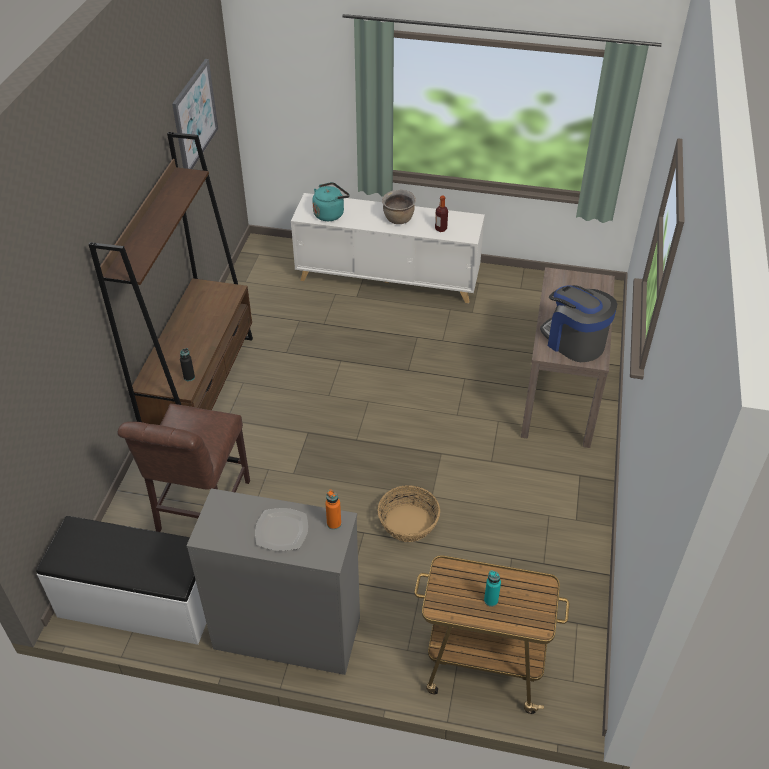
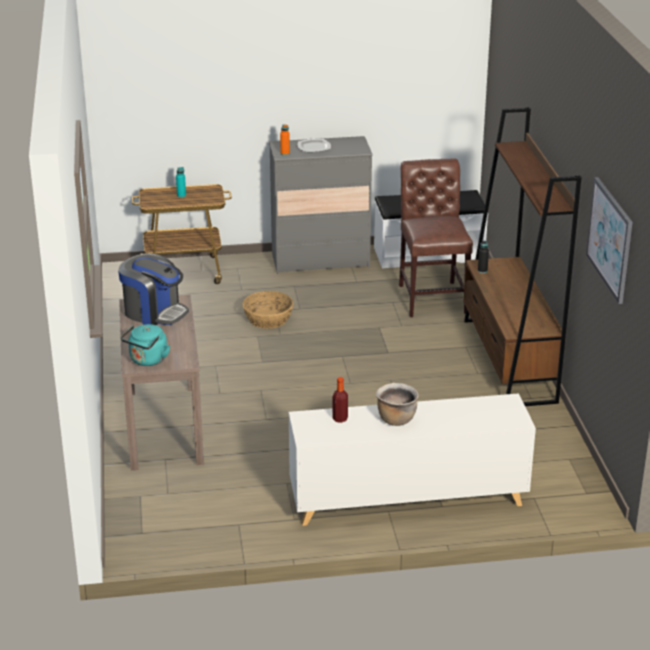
camera: 160 degrees right, 15 degrees down
turquoise kettle [312,182,350,221] -> turquoise kettle moved to [121,324,170,366]

